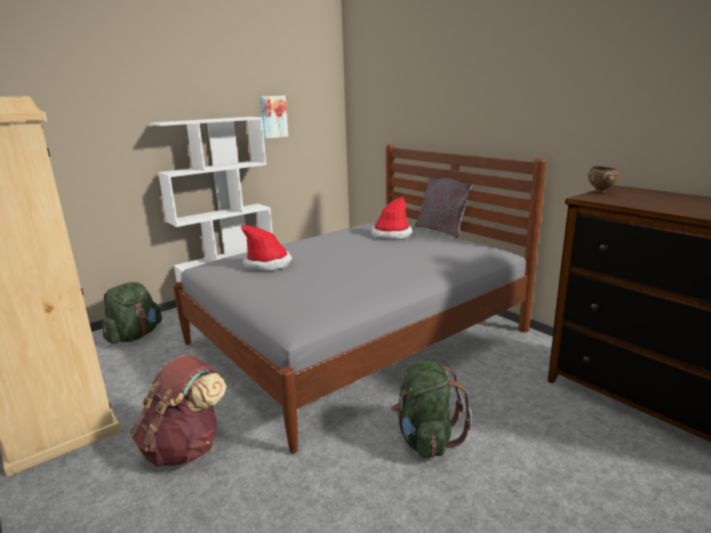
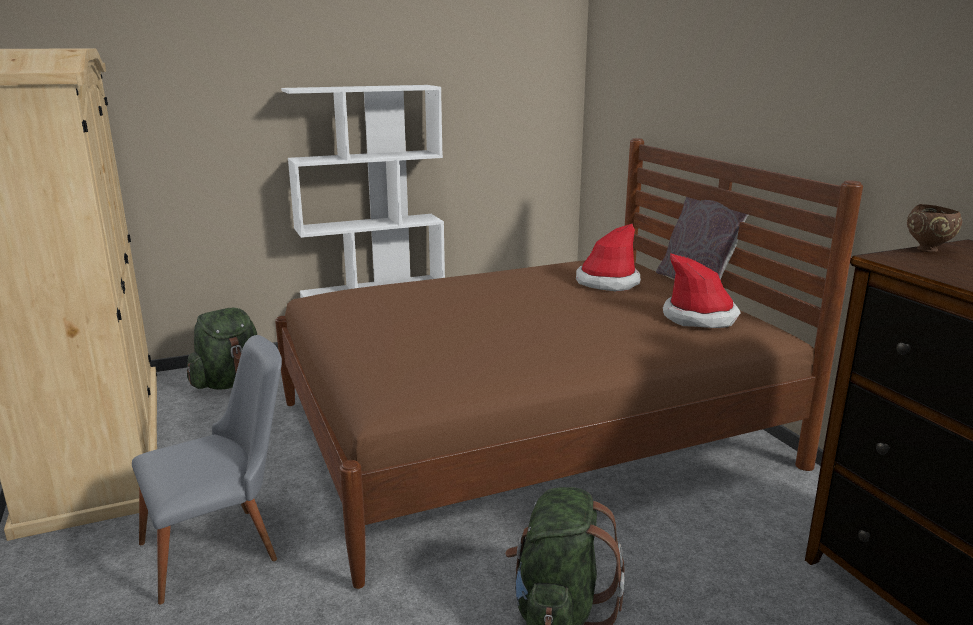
camera: 15 degrees right, 0 degrees up
brown backpack [130,355,227,467] -> grey chair [132,335,282,604]
grey bed [173,144,547,453] -> brown bed [275,138,863,589]
hat [241,225,292,271] -> hat moved to [663,253,740,328]
picture [260,96,288,139] -> none

